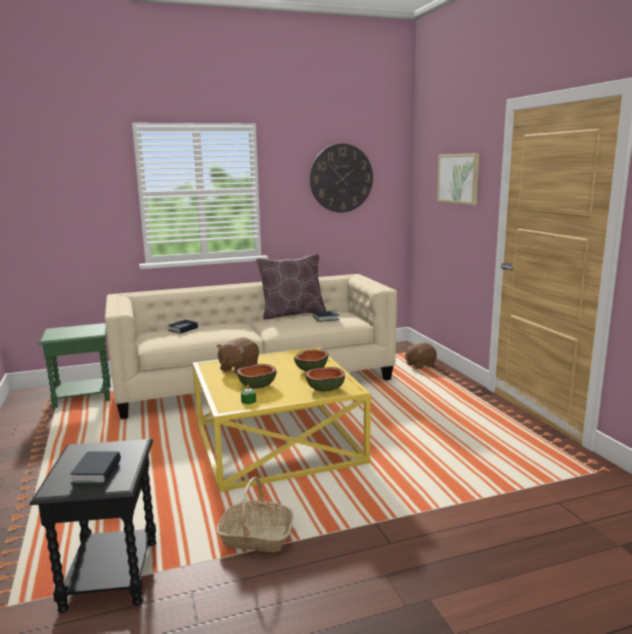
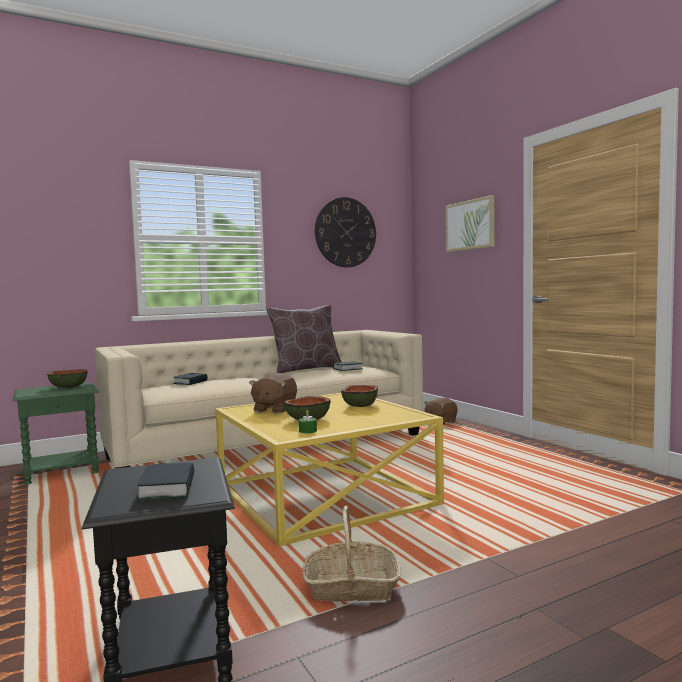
camera: 10 degrees left, 10 degrees down
bowl [305,367,345,391] -> bowl moved to [47,369,88,388]

